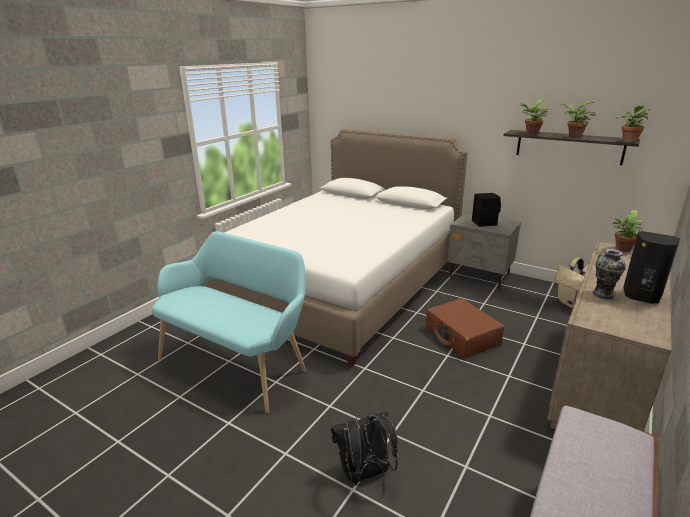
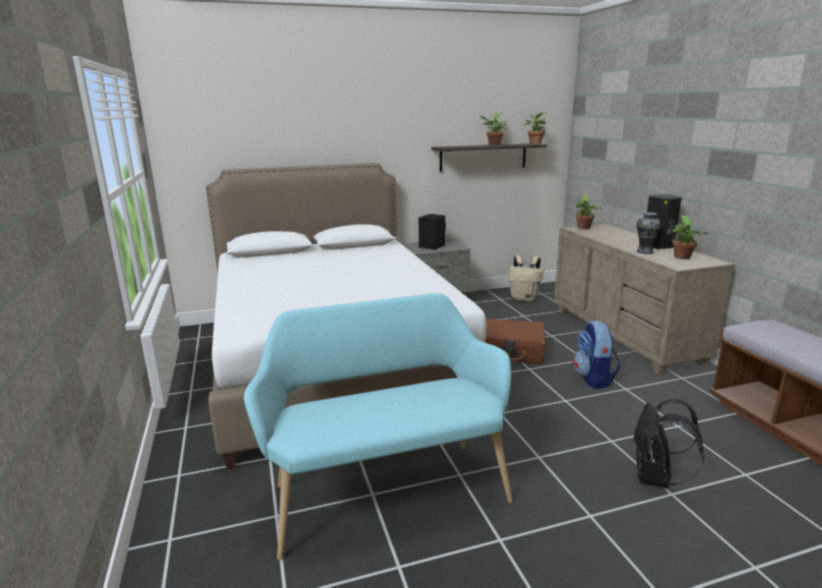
camera: 50 degrees left, 5 degrees down
potted plant [520,99,547,135] -> potted plant moved to [672,215,708,259]
none -> backpack [573,320,620,389]

